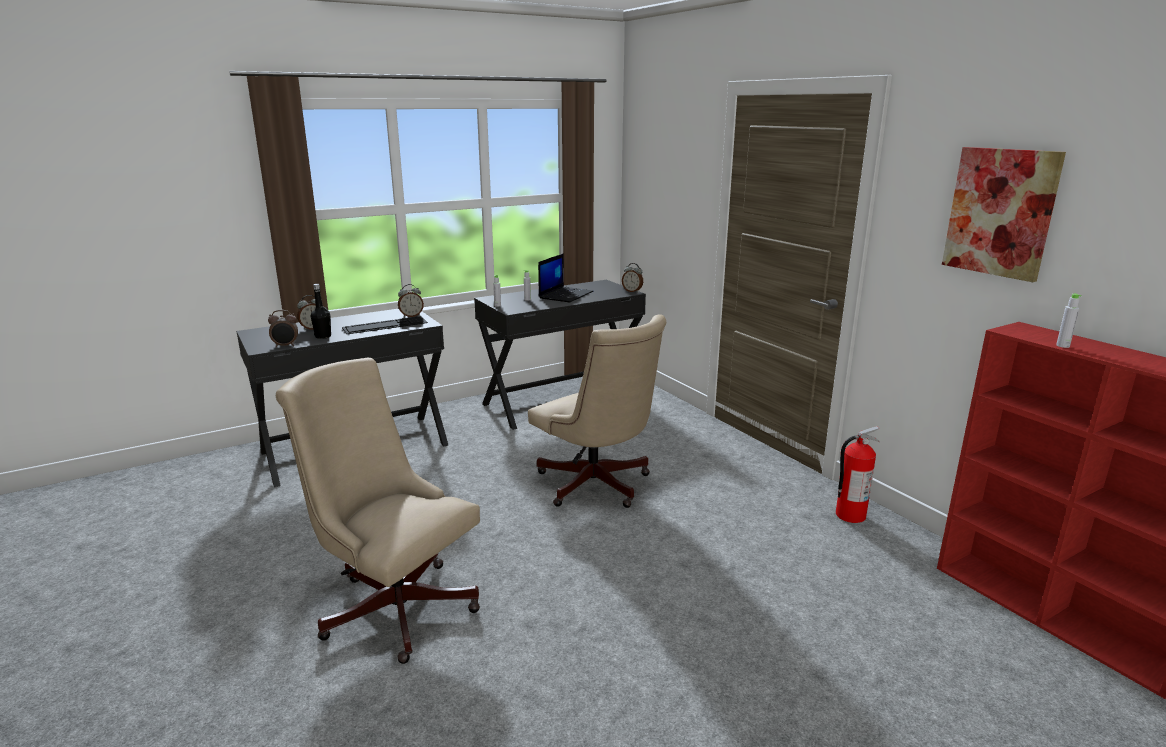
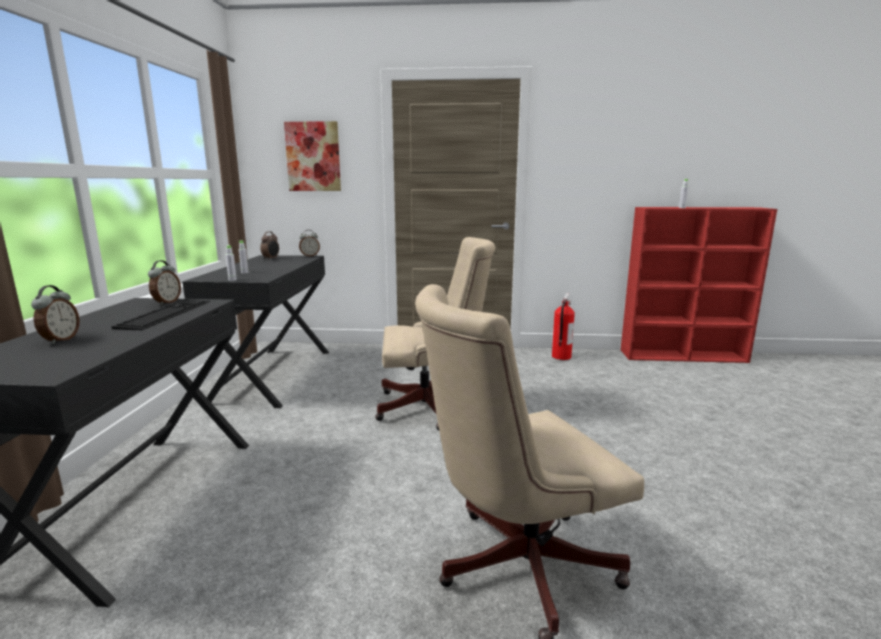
camera: 55 degrees left, 5 degrees down
alarm clock [268,310,298,348] -> alarm clock moved to [260,231,279,260]
black bottle [311,284,331,339] -> none
laptop [538,253,593,302] -> none
picture [942,147,1066,282] -> picture moved to [284,121,341,191]

